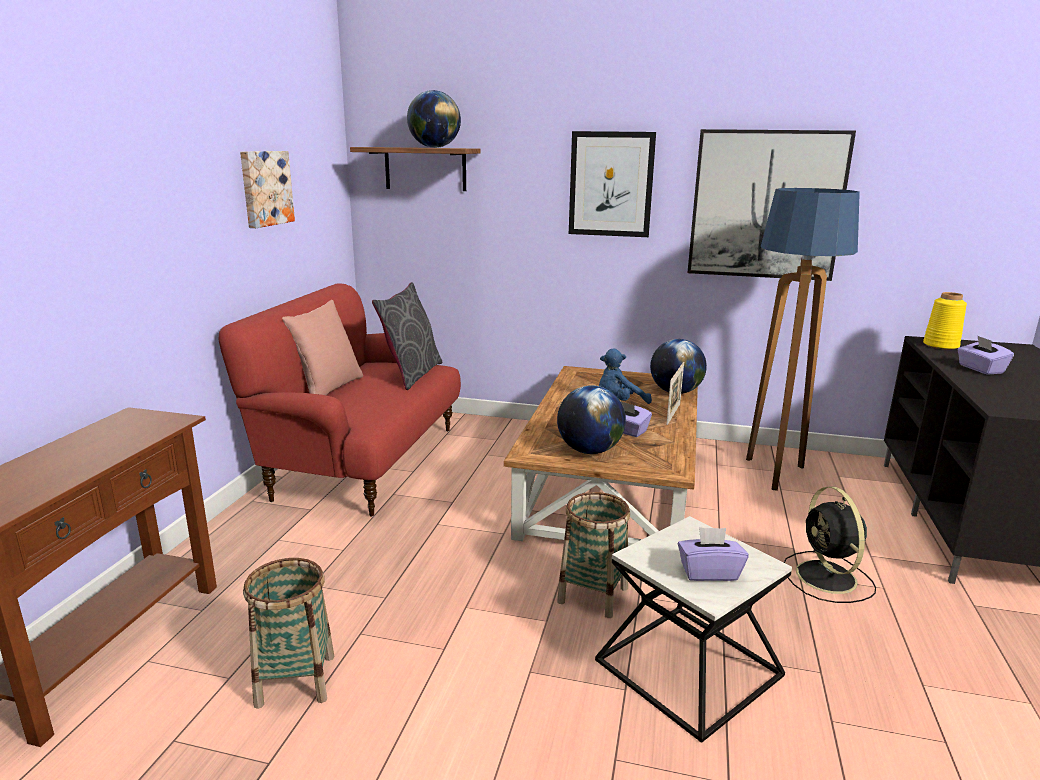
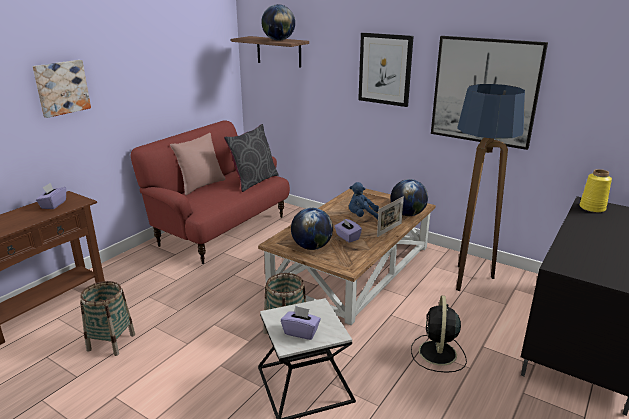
camera: 20 degrees right, 5 degrees up
picture [240,151,295,228] -> picture moved to [33,60,91,118]
purple tissue box [957,335,1014,375] -> purple tissue box moved to [36,183,66,209]

